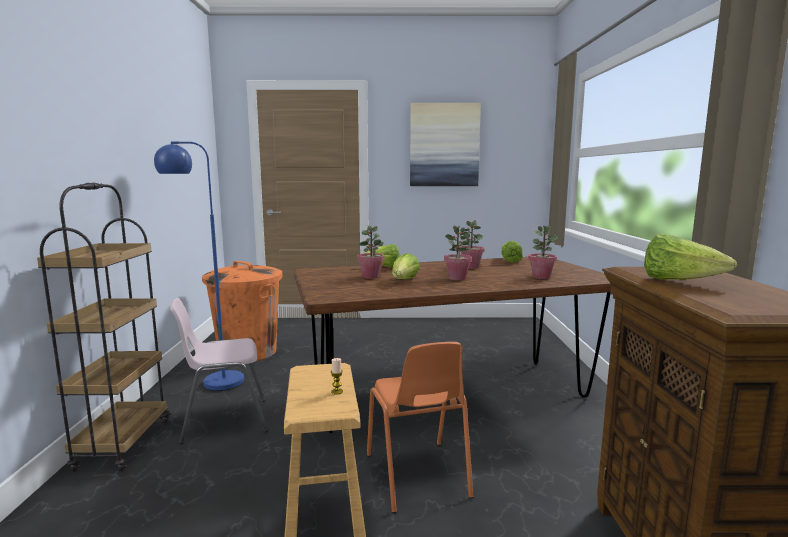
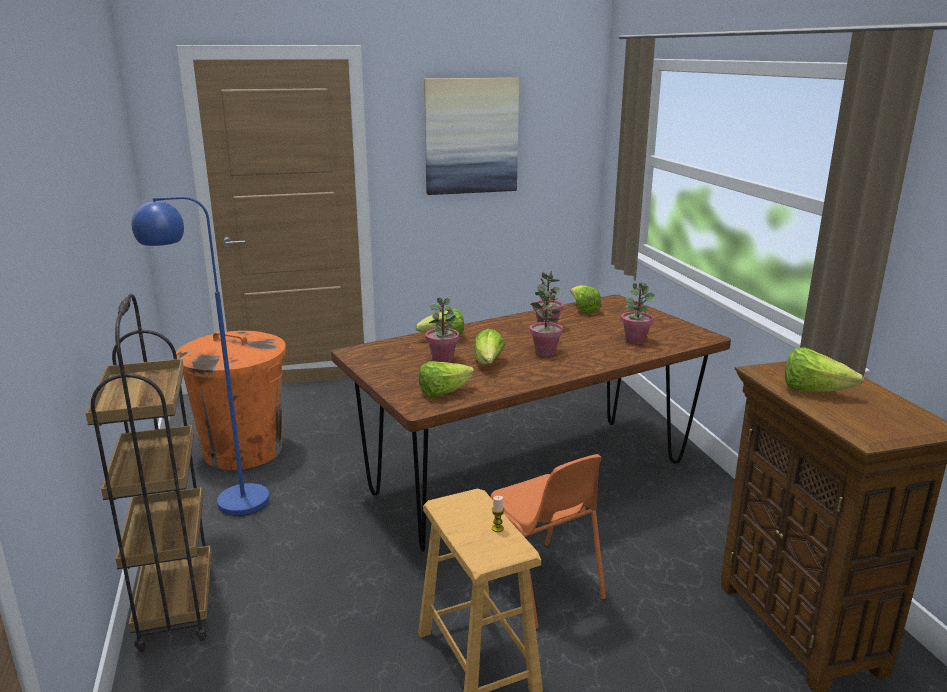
camera: 15 degrees left, 10 degrees up
pink chair [170,298,268,444] -> none
none -> lettuce [418,361,474,397]

